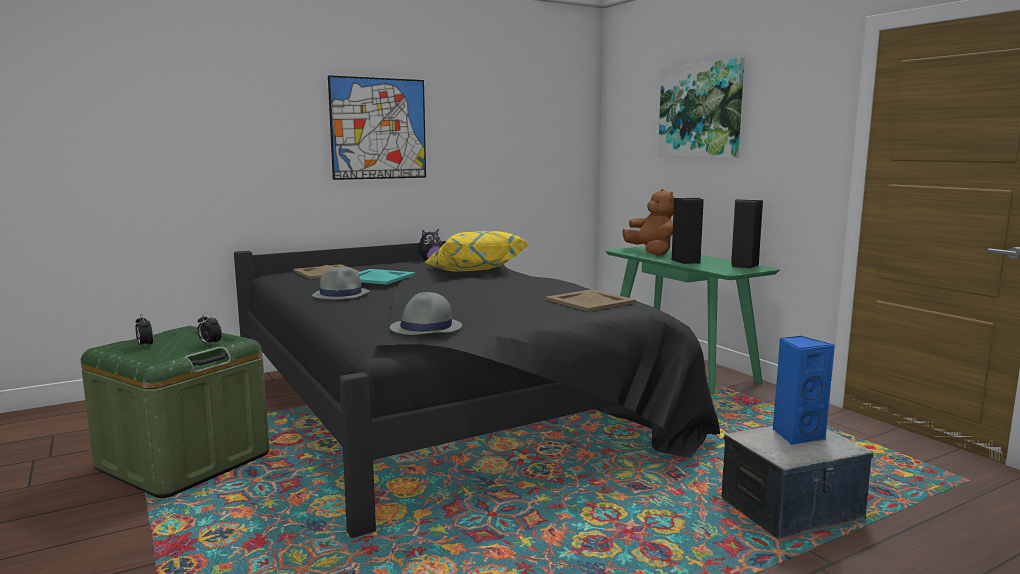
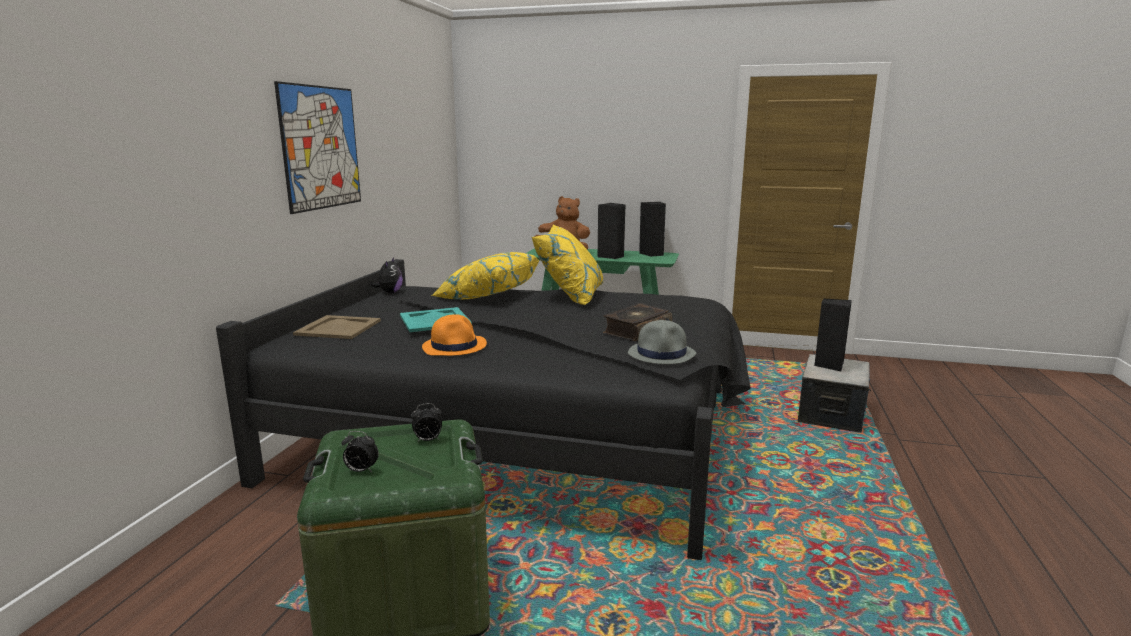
camera: 45 degrees left, 5 degrees up
grey hat [312,266,370,299] -> orange hat [422,314,487,356]
beige tray [545,289,636,312] -> none
picture [658,57,745,158] -> none
blue speaker [773,336,835,445] -> black speaker [814,299,852,371]
none -> yellow pillow [532,225,604,305]
none -> book [603,303,672,341]

